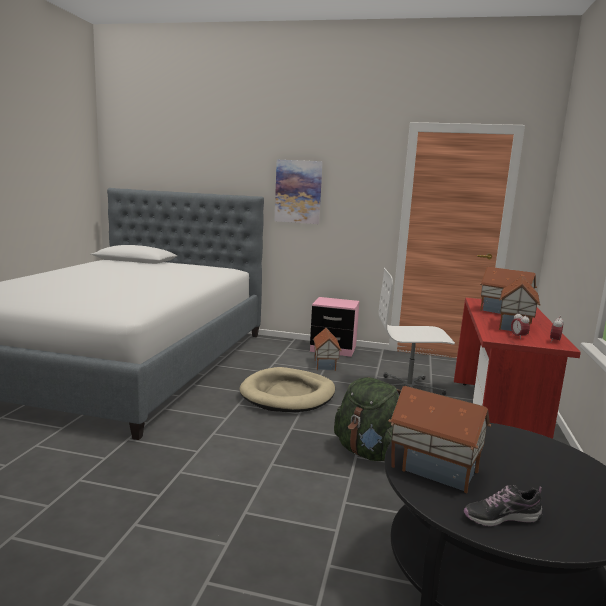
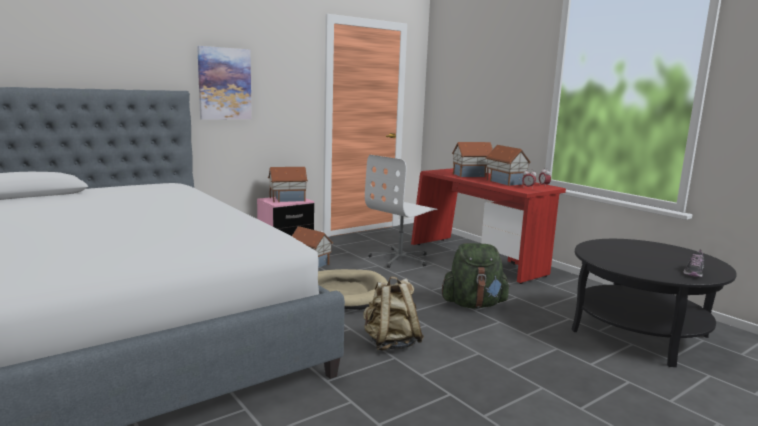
camera: 50 degrees left, 0 degrees up
toy house [389,386,491,493] -> toy house moved to [268,167,308,202]
none -> beige backpack [363,277,424,351]

